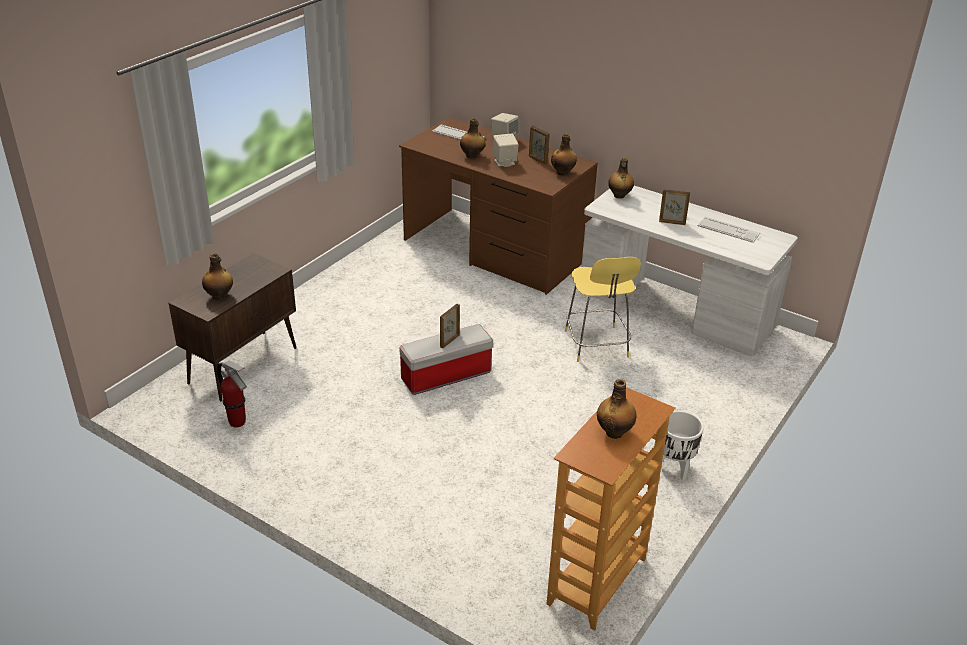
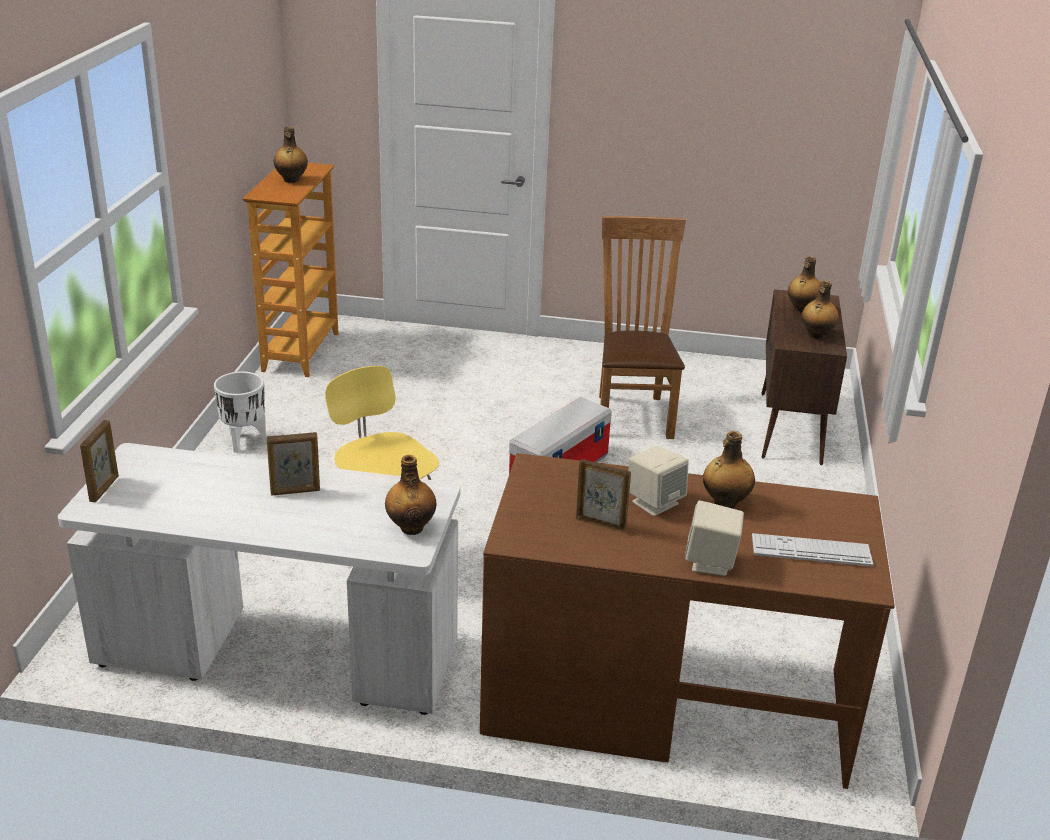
camera: 155 degrees right, 5 degrees down
fire extinguisher [217,361,247,428] -> none
picture frame [440,304,460,348] -> picture frame moved to [80,420,119,502]
bottle [551,134,577,176] -> bottle moved to [801,281,839,339]
keyboard [698,217,760,243] -> none
none -> brown chair [599,216,686,439]

